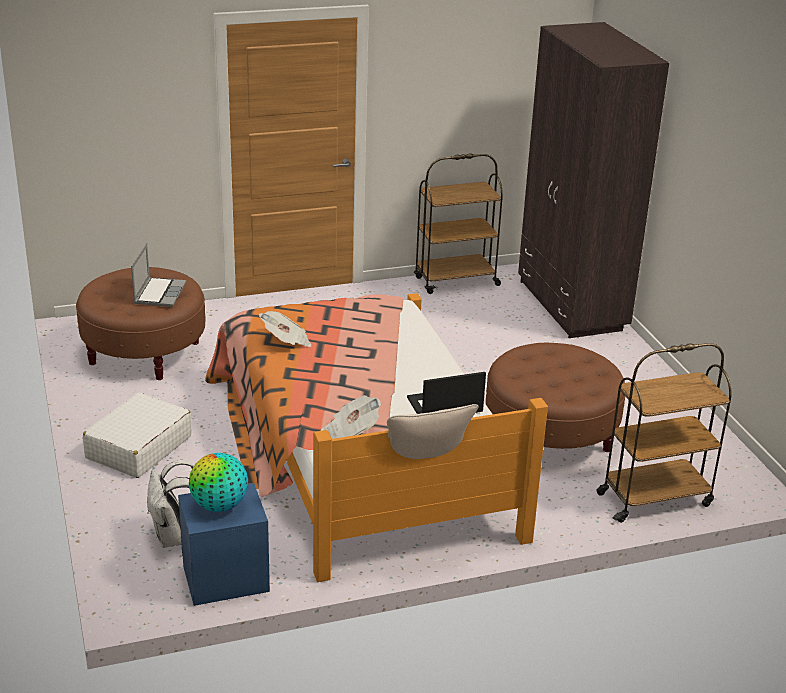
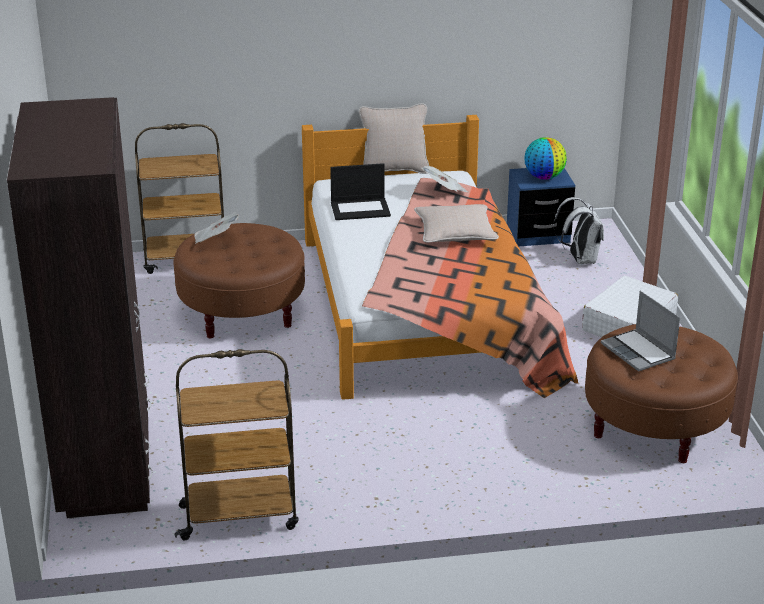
camera: 170 degrees left, 0 degrees up
laptop [131,243,186,307] -> laptop turned 45 degrees counterclockwise [601,291,680,372]
newspaper [259,311,311,347] -> newspaper moved to [194,212,239,244]
none -> beige pillow [414,204,499,243]

